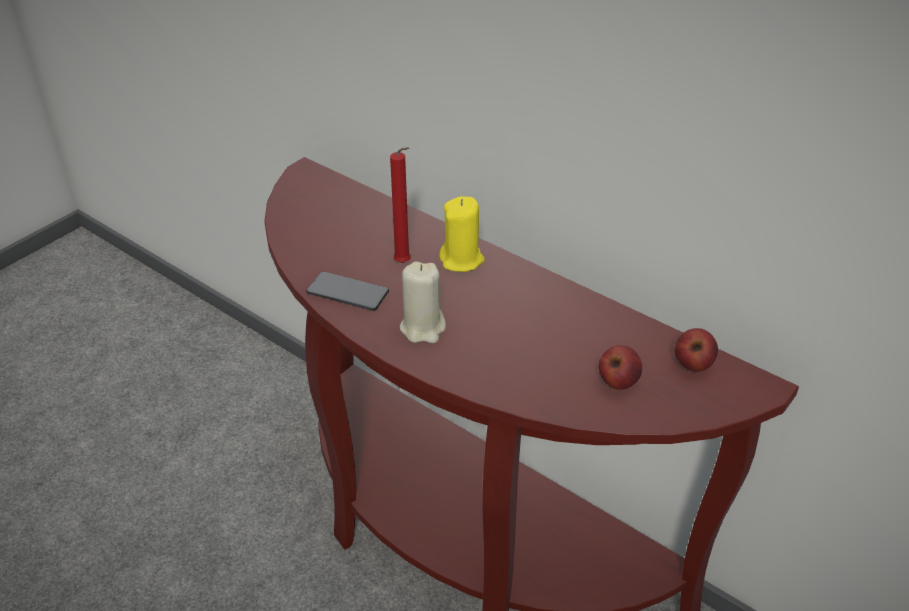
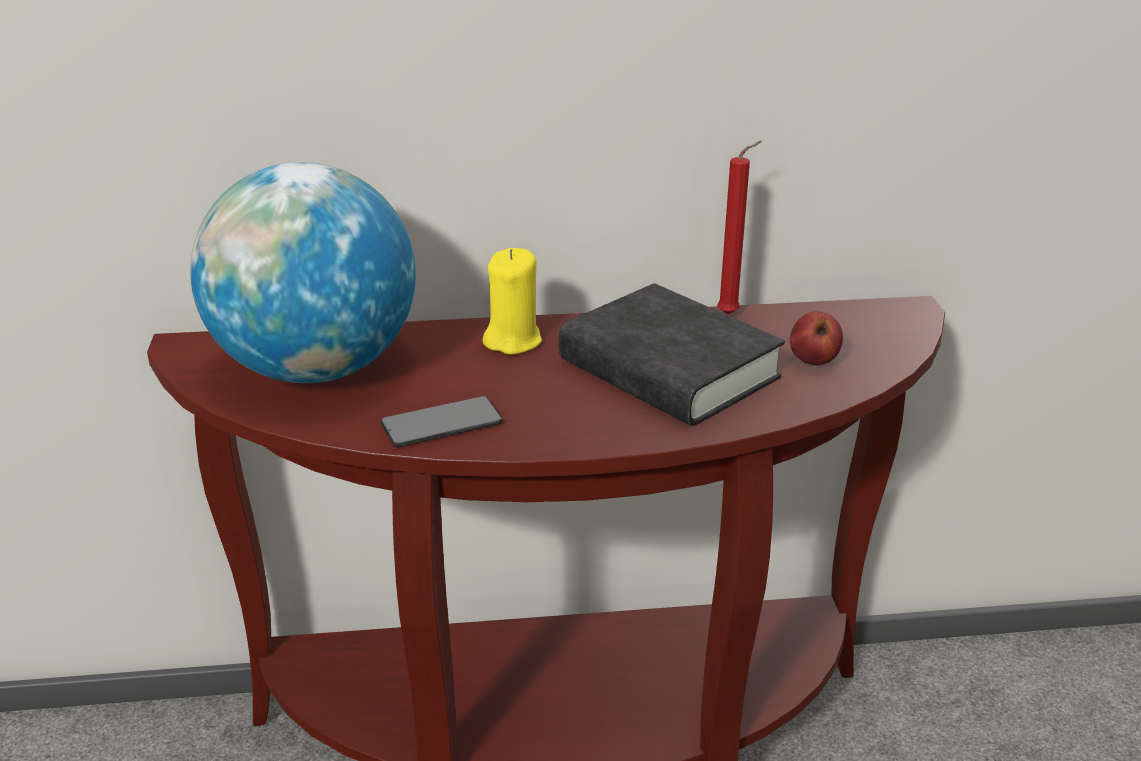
camera: 45 degrees left, 10 degrees down
red candle [390,147,411,263] -> red candle moved to [717,141,762,315]
beige candle [400,262,446,343] -> none
apple [675,328,718,372] -> none
none -> globe [190,162,416,383]
none -> black book [559,283,785,426]

